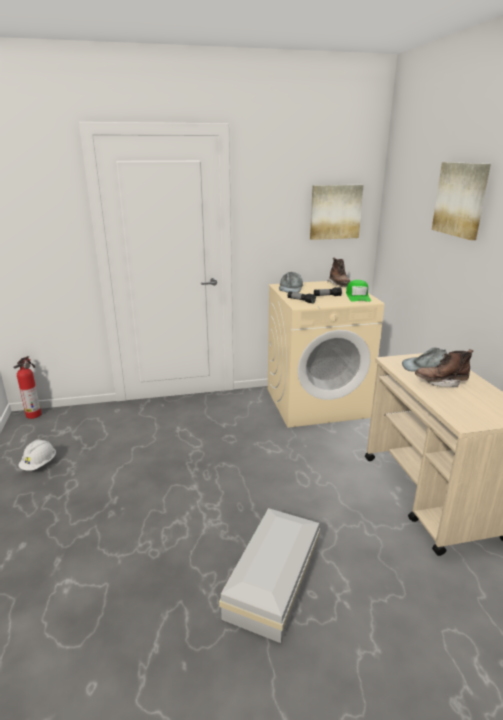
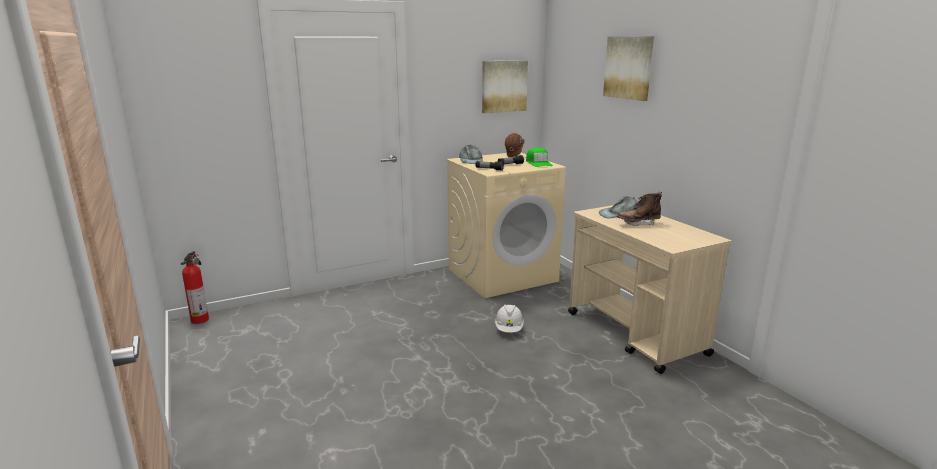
camera: 15 degrees left, 5 degrees down
white hard hat [18,440,56,471] -> white hard hat moved to [495,305,524,333]
white storage box [219,508,320,643] -> none
brown boot [327,258,350,287] -> brown hard hat [505,133,525,157]

